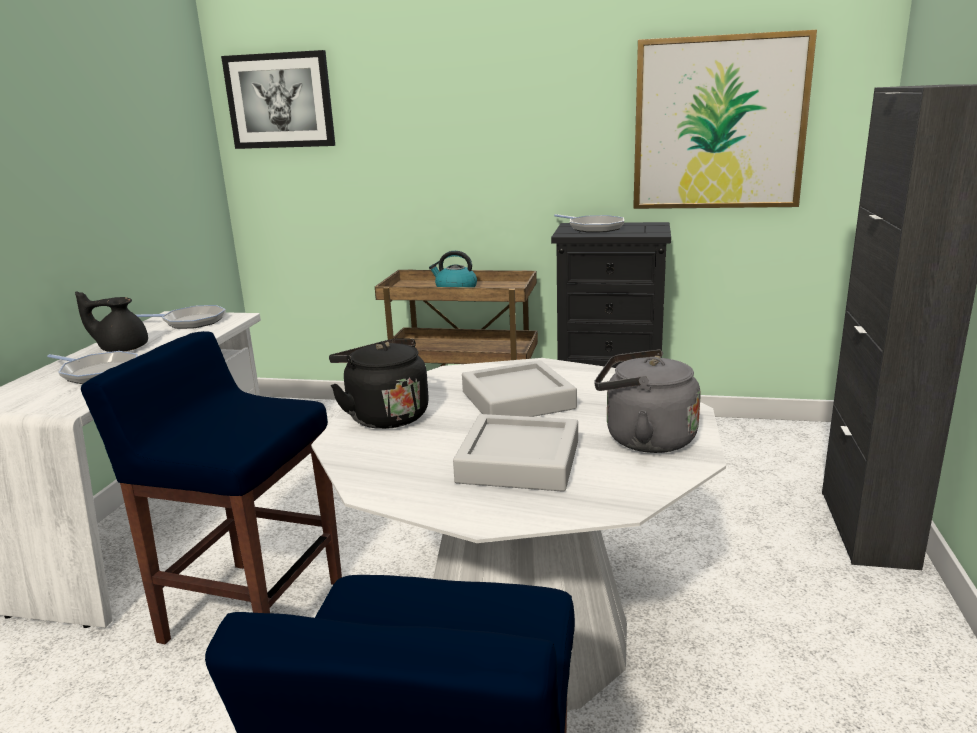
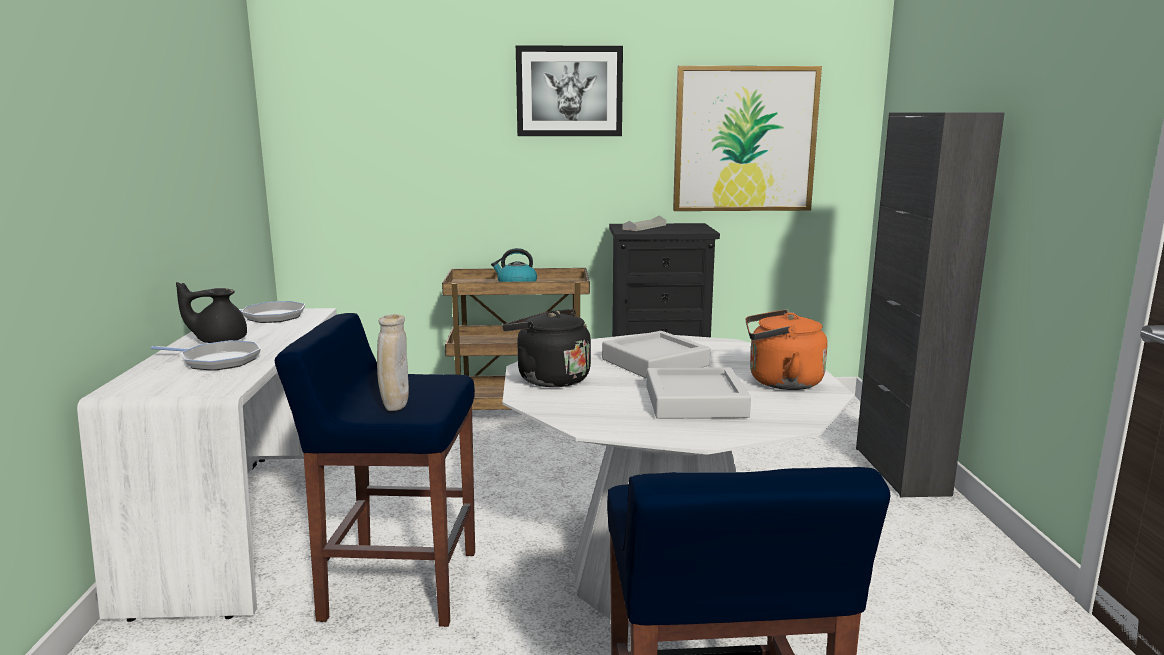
camera: 15 degrees left, 5 degrees down
picture [221,50,336,149] -> picture moved to [516,45,623,136]
frying pan [554,214,624,233] -> grey tray [622,215,666,231]
grey kettle [594,349,701,453] -> orange kettle [745,310,828,390]
none -> beige vase [377,314,409,411]

